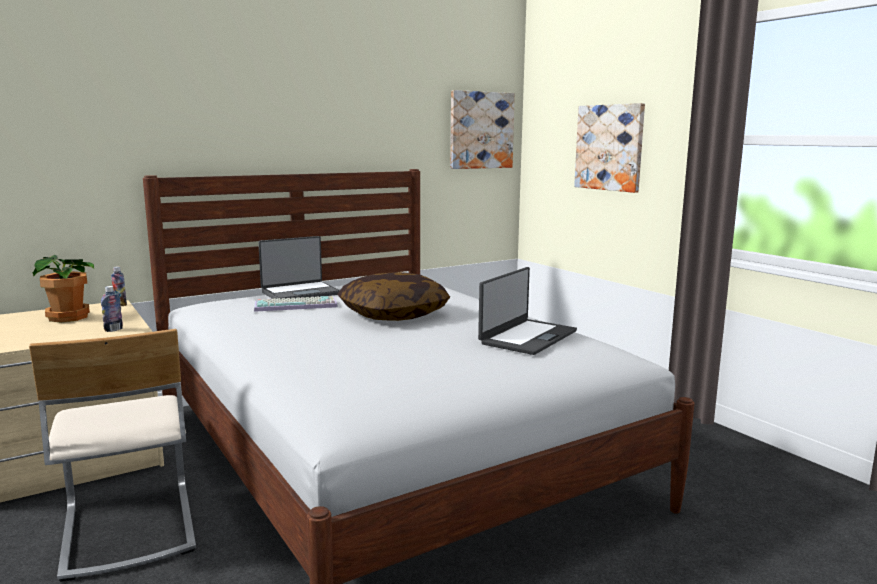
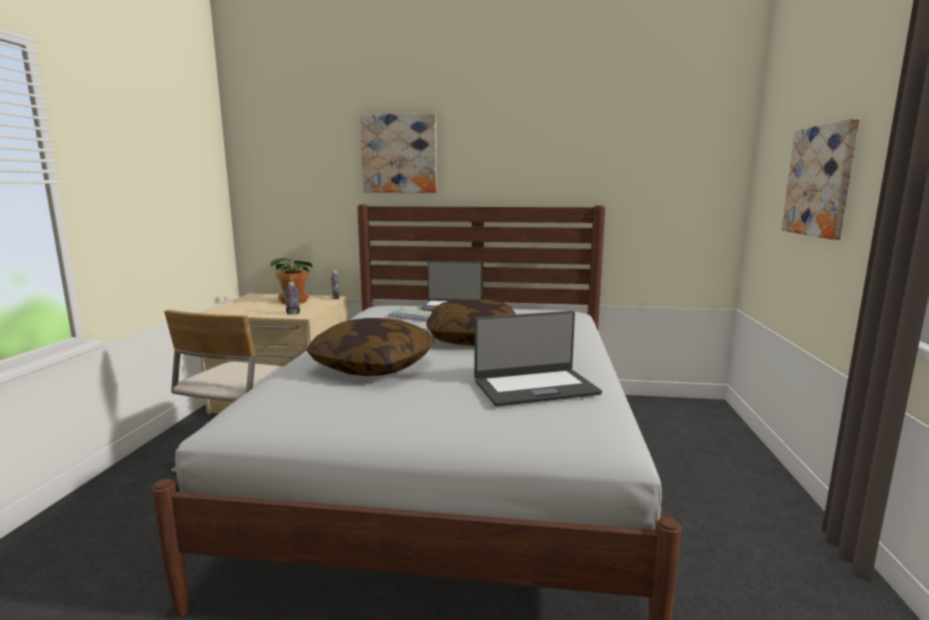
camera: 40 degrees right, 0 degrees up
picture [450,90,515,169] -> picture moved to [360,113,437,193]
none -> pillow [306,318,435,376]

